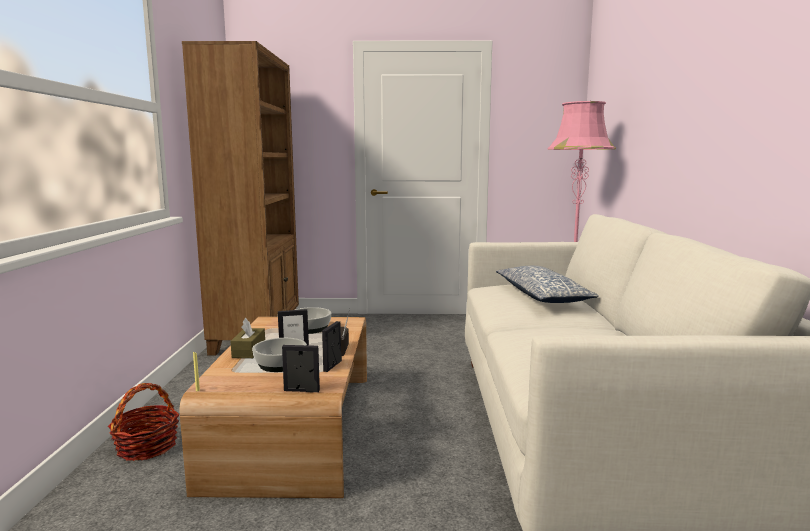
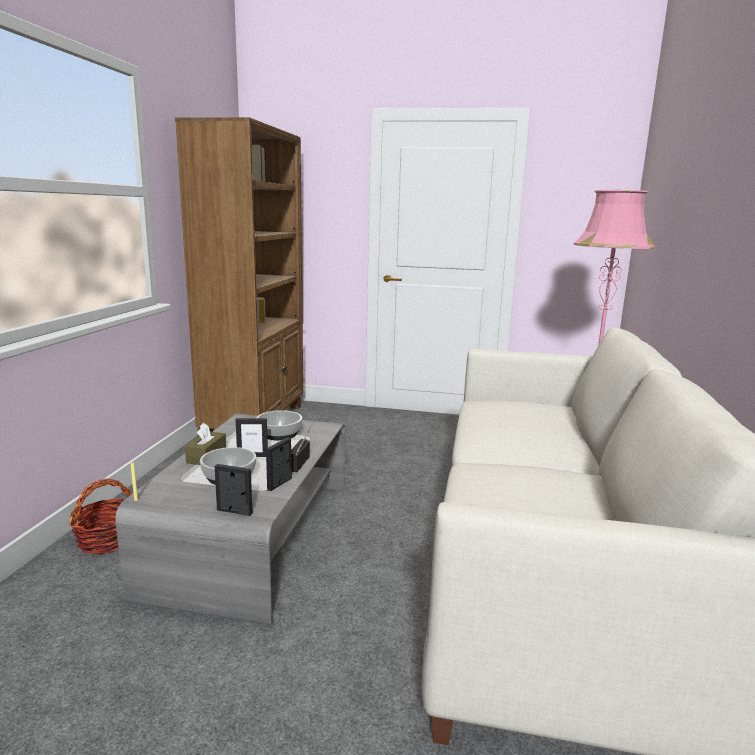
camera: 10 degrees right, 5 degrees up
brown coffee table [180,317,367,498] -> grey coffee table [115,414,345,625]
pillow [496,266,599,303] -> none

